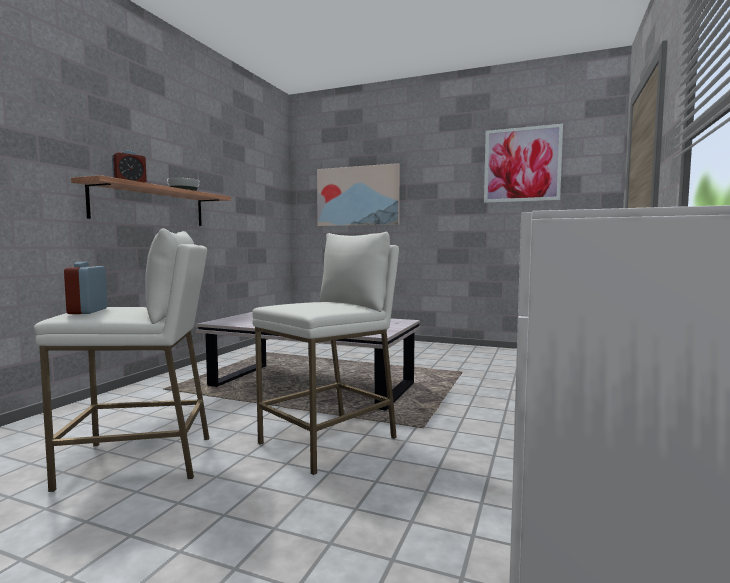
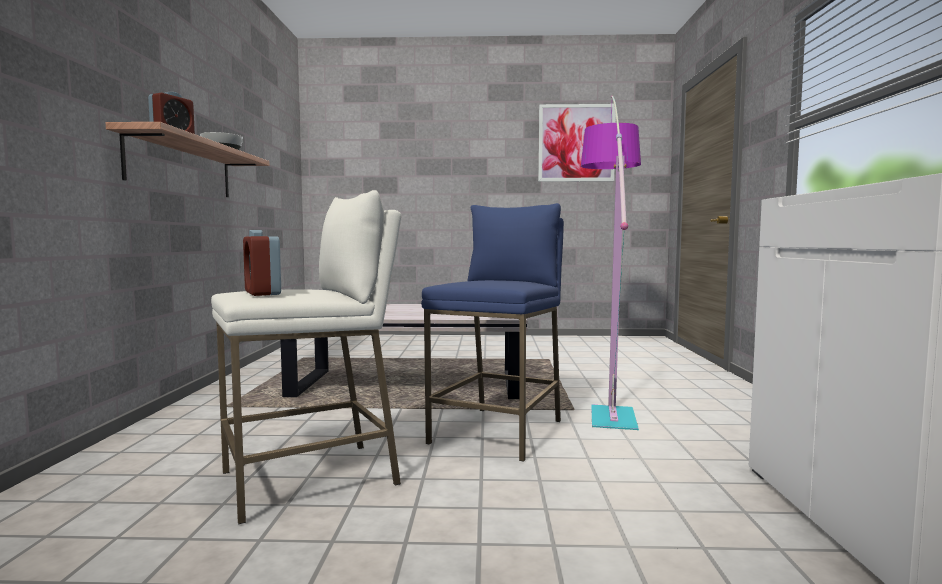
camera: 20 degrees left, 0 degrees up
white stool [252,232,399,475] -> blue stool [421,203,564,462]
picture [317,163,400,226] -> none
none -> floor lamp [581,96,641,430]

